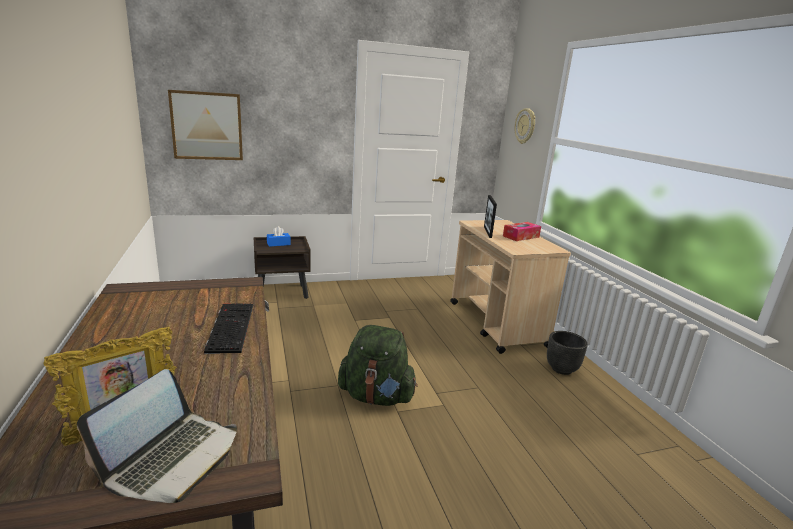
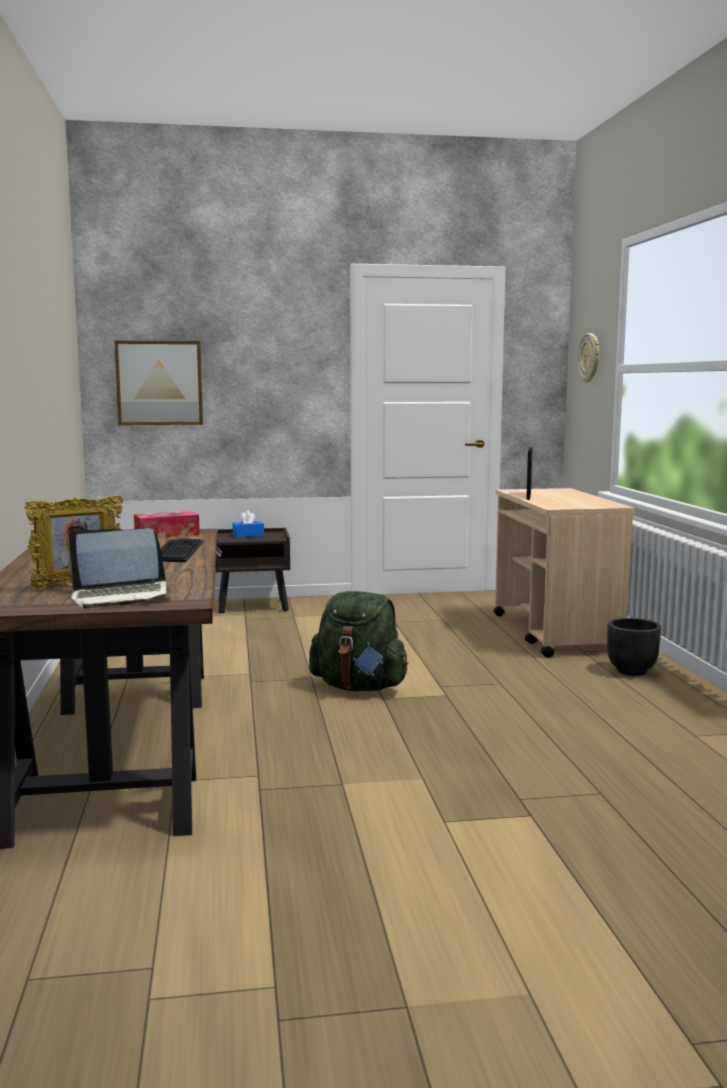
camera: 10 degrees right, 10 degrees down
laptop [77,369,237,503] -> laptop turned 45 degrees clockwise [68,528,173,608]
tissue box [503,222,541,241] -> tissue box moved to [134,511,200,538]

